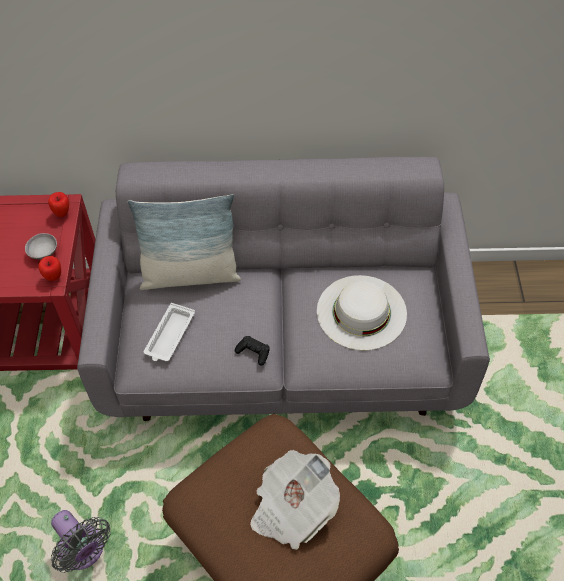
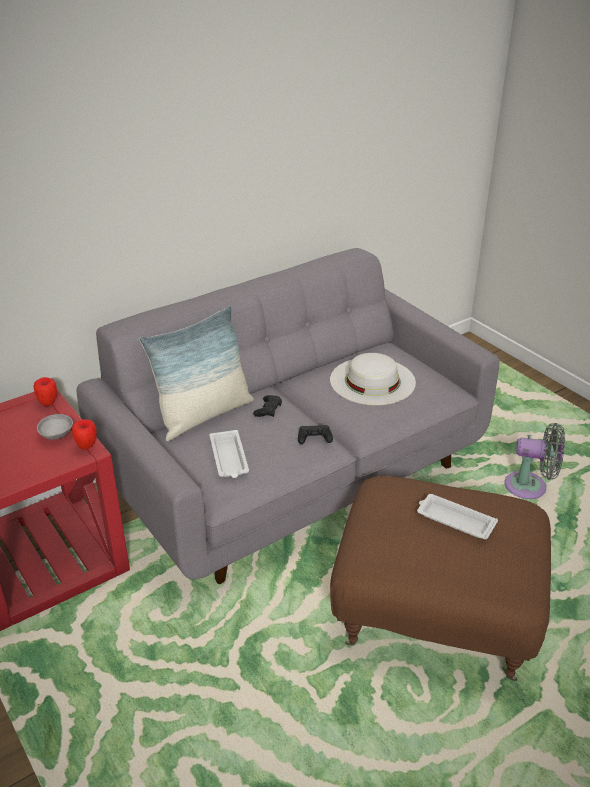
camera: 35 degrees left, 20 degrees down
grey fan [51,510,111,573] -> grey fan moved to [504,423,565,499]
newspaper [250,450,340,550] -> white tray [417,494,498,539]
none -> black game controller [253,395,282,417]

